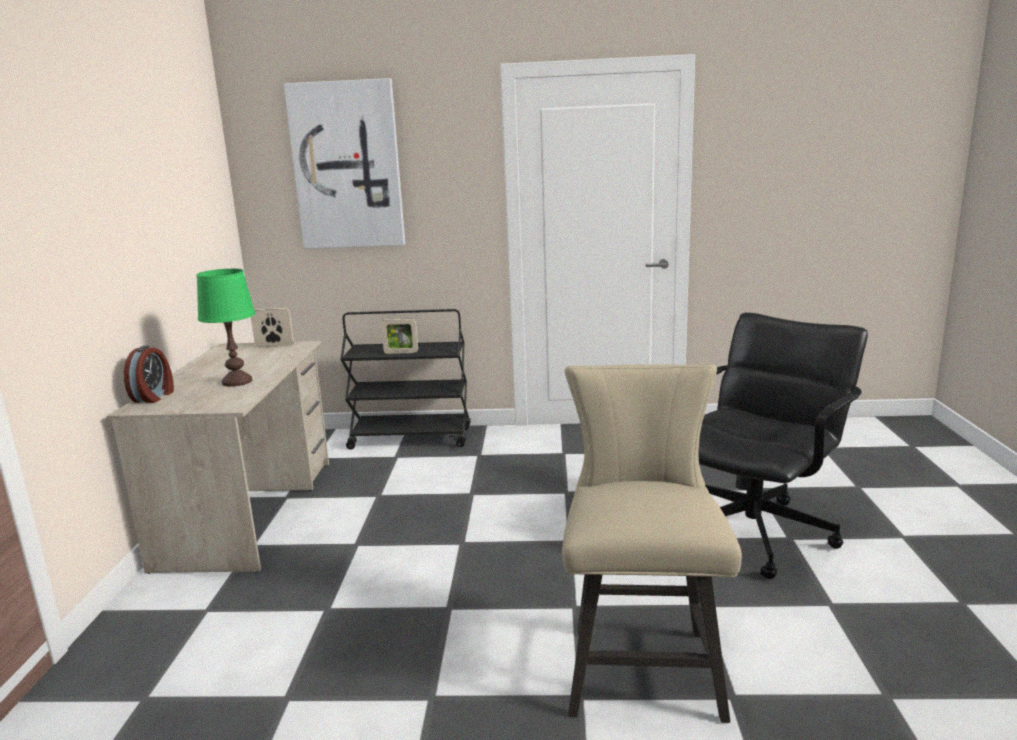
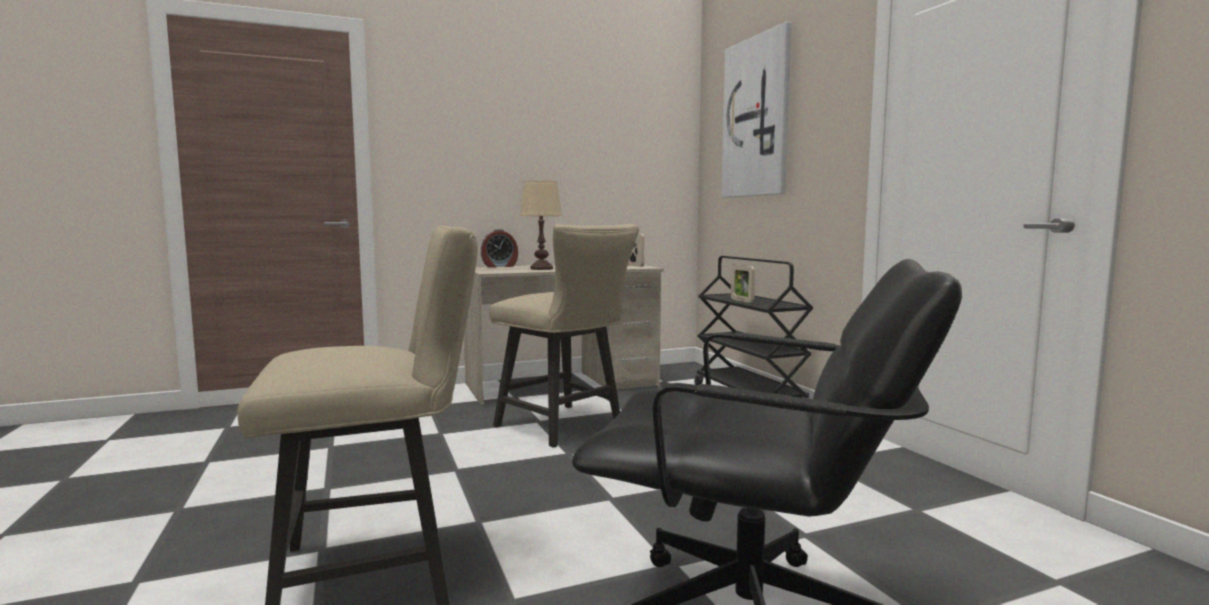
camera: 65 degrees right, 10 degrees down
green table lamp [196,269,255,387] -> beige table lamp [520,180,562,270]
none -> beige chair [489,224,639,448]

